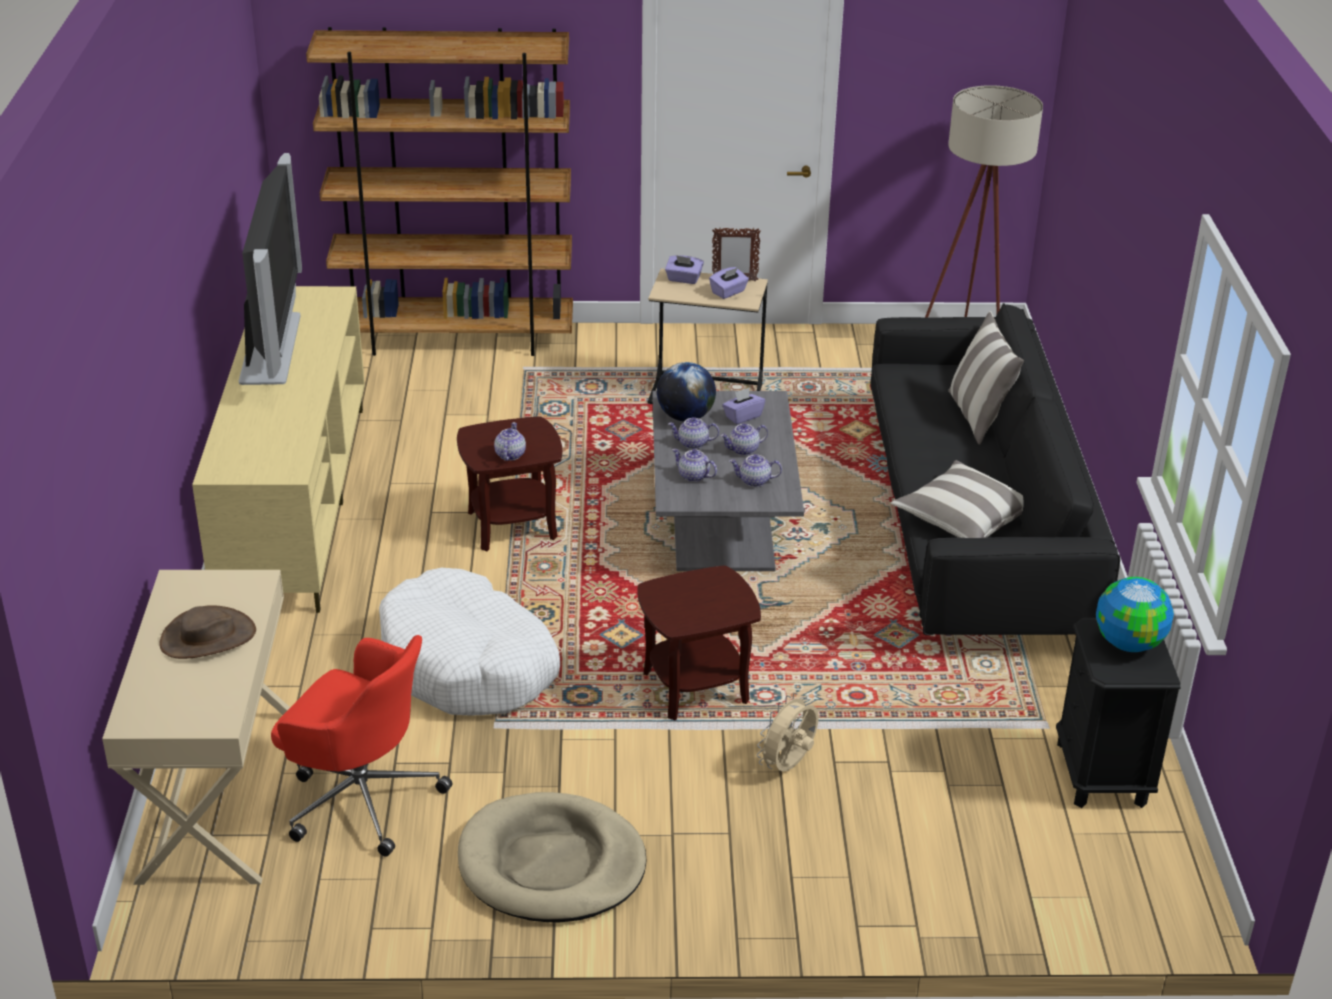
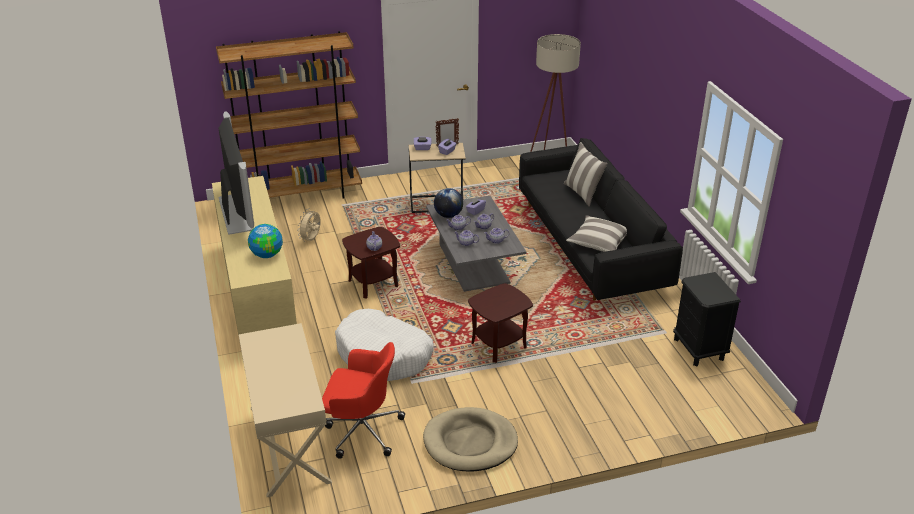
camera: 15 degrees left, 0 degrees up
brown hat [159,605,256,659] -> none
beige fan [757,693,819,772] -> beige fan moved to [297,209,321,241]
globe [1096,577,1174,652] -> globe moved to [248,224,283,258]

